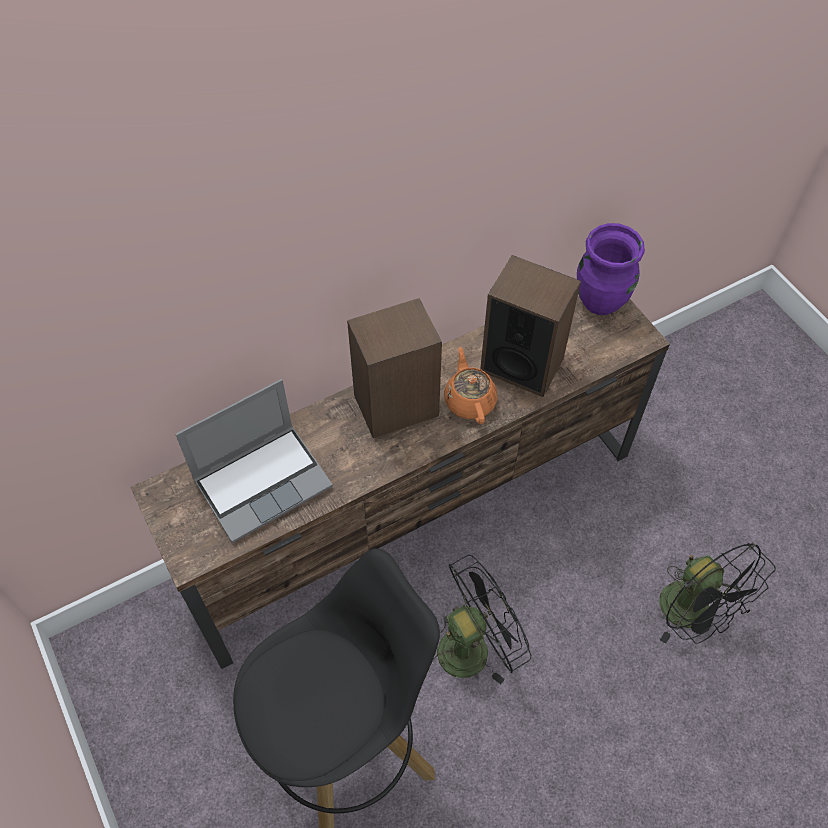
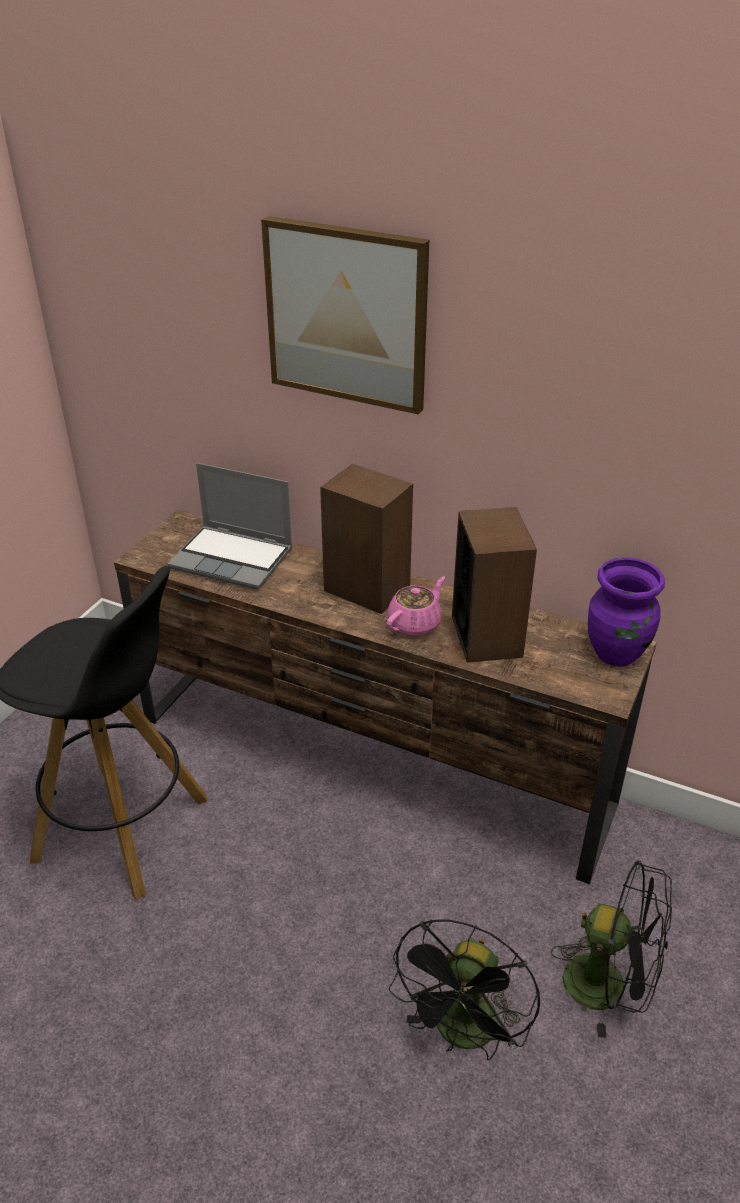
camera: 55 degrees right, 20 degrees down
black fan [433,555,531,684] -> black fan moved to [551,860,672,1038]
orange teapot [444,347,497,424] -> pink teapot [386,577,445,636]
none -> picture [261,216,429,414]

